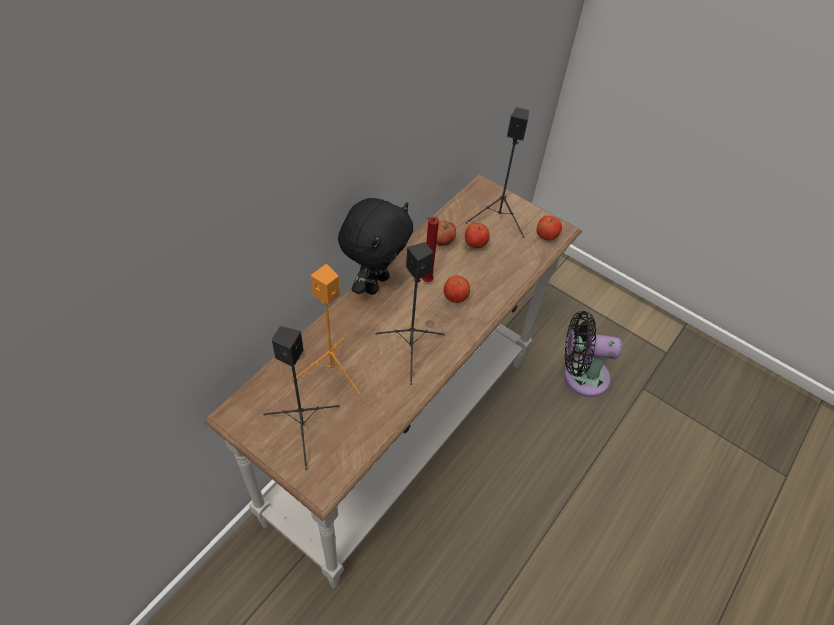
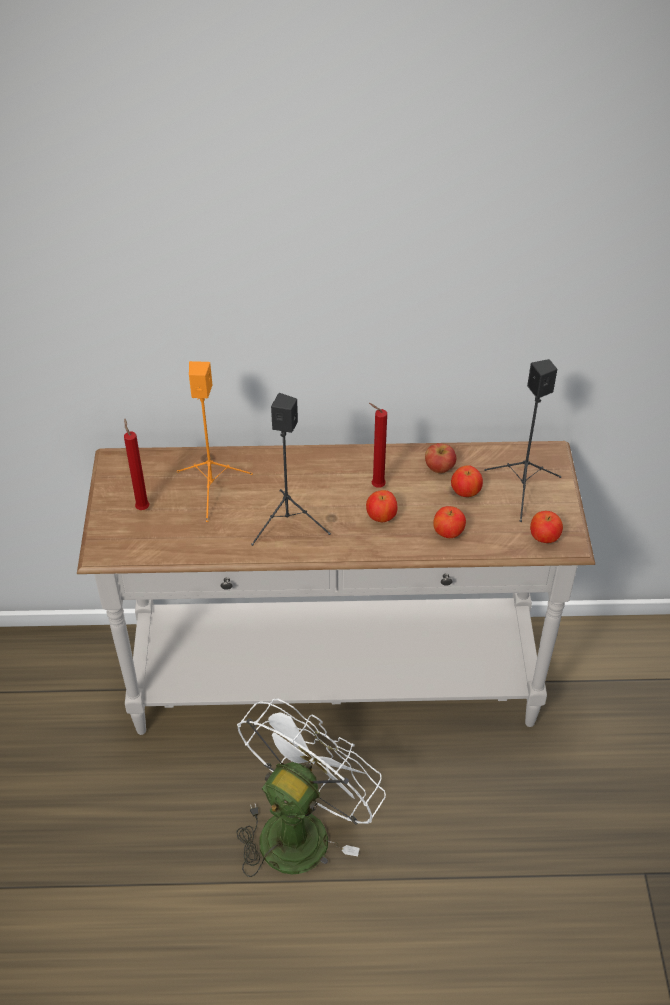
camera: 55 degrees right, 5 degrees down
black speaker [263,326,340,470] -> red candle [124,418,149,510]
black plush toy [338,198,413,295] -> none
black fan [564,311,622,397] -> none
none -> white fan [236,699,386,877]
none -> apple [433,506,466,538]

